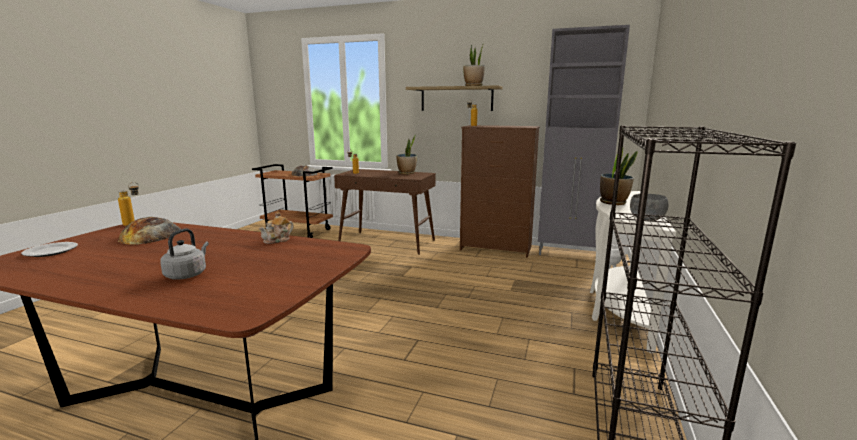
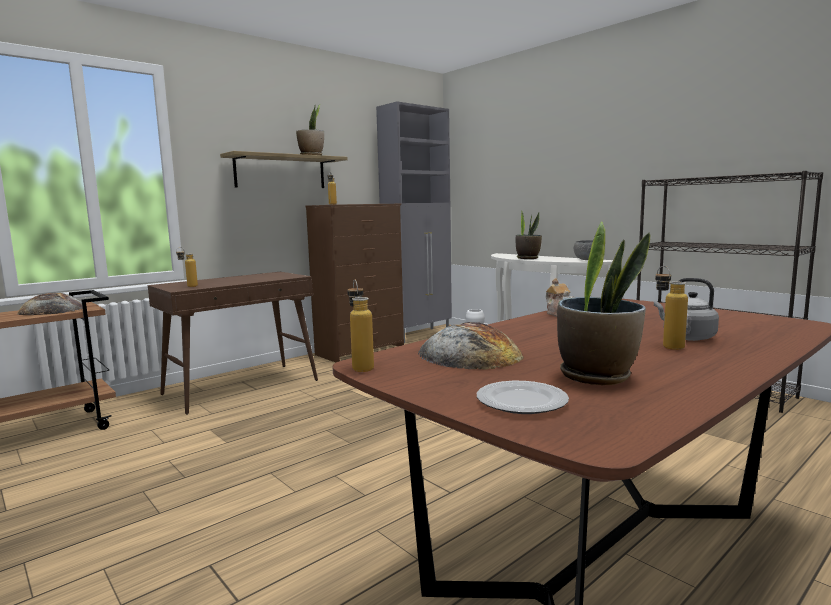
camera: 60 degrees left, 5 degrees down
potted plant [396,135,417,174] -> potted plant moved to [557,221,650,385]
none -> bottle [655,266,688,350]

